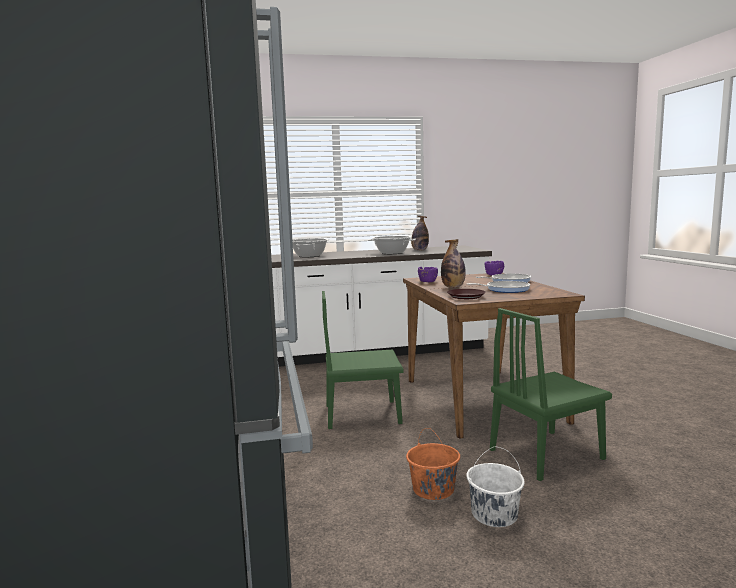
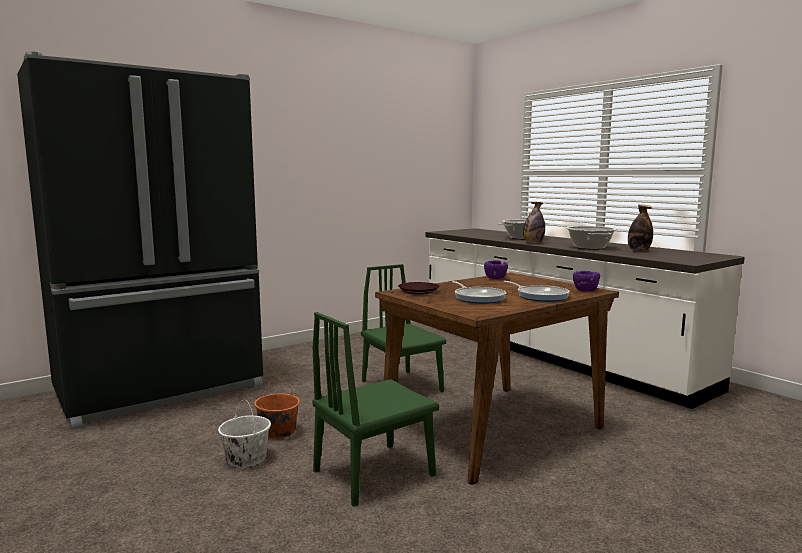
camera: 65 degrees right, 0 degrees up
bottle [441,239,466,287] -> bottle moved to [523,202,545,243]
green chair [490,308,612,481] -> green chair turned 75 degrees counterclockwise [312,312,439,507]

